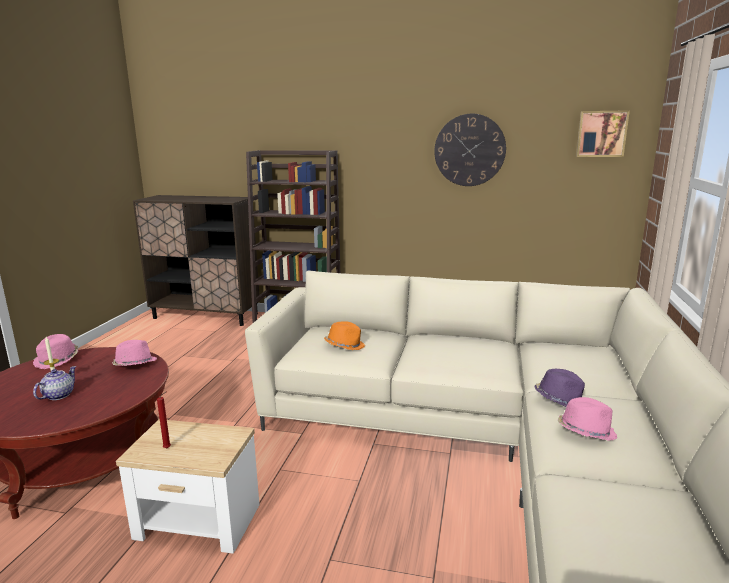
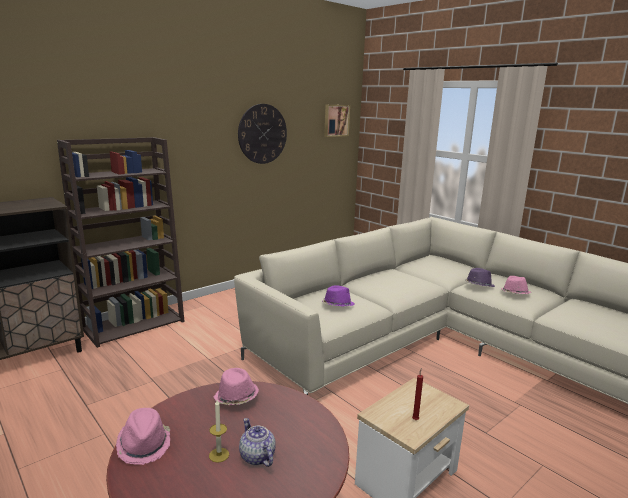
camera: 55 degrees left, 0 degrees up
orange hat [324,321,365,350] -> purple hat [322,285,355,307]

